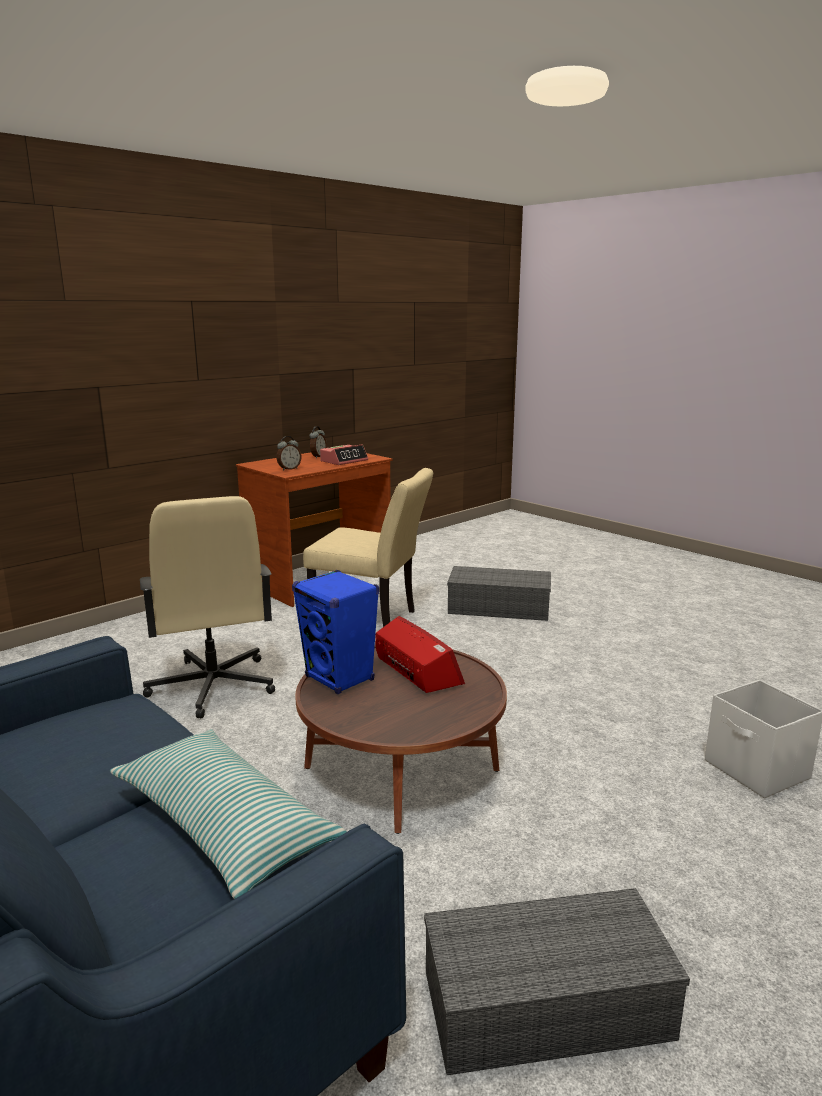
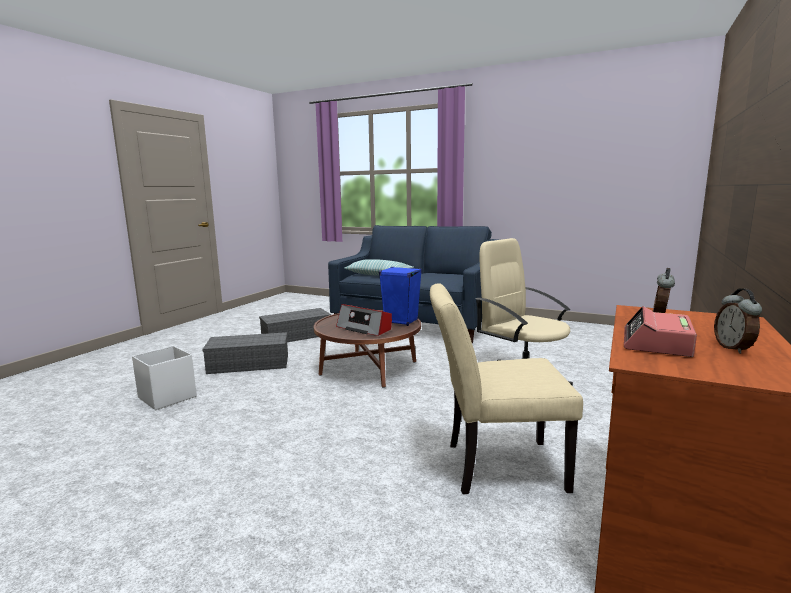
camera: 160 degrees right, 5 degrees down
grey storage box [447,566,551,621] -> grey storage box moved to [202,332,288,374]

